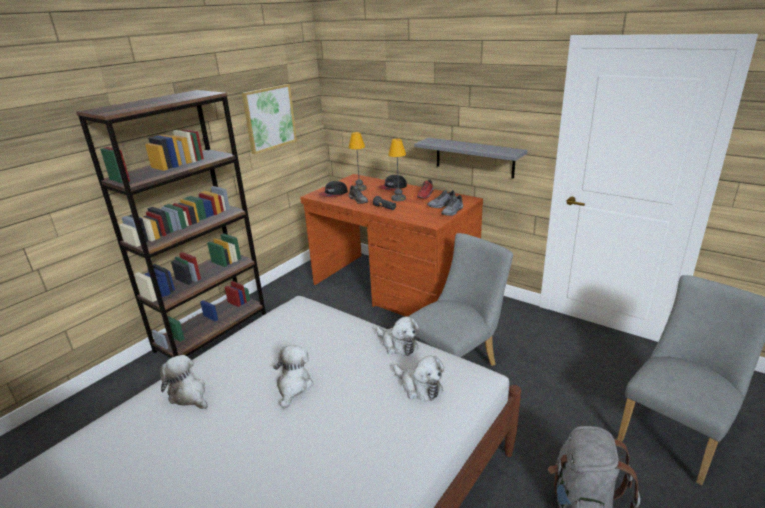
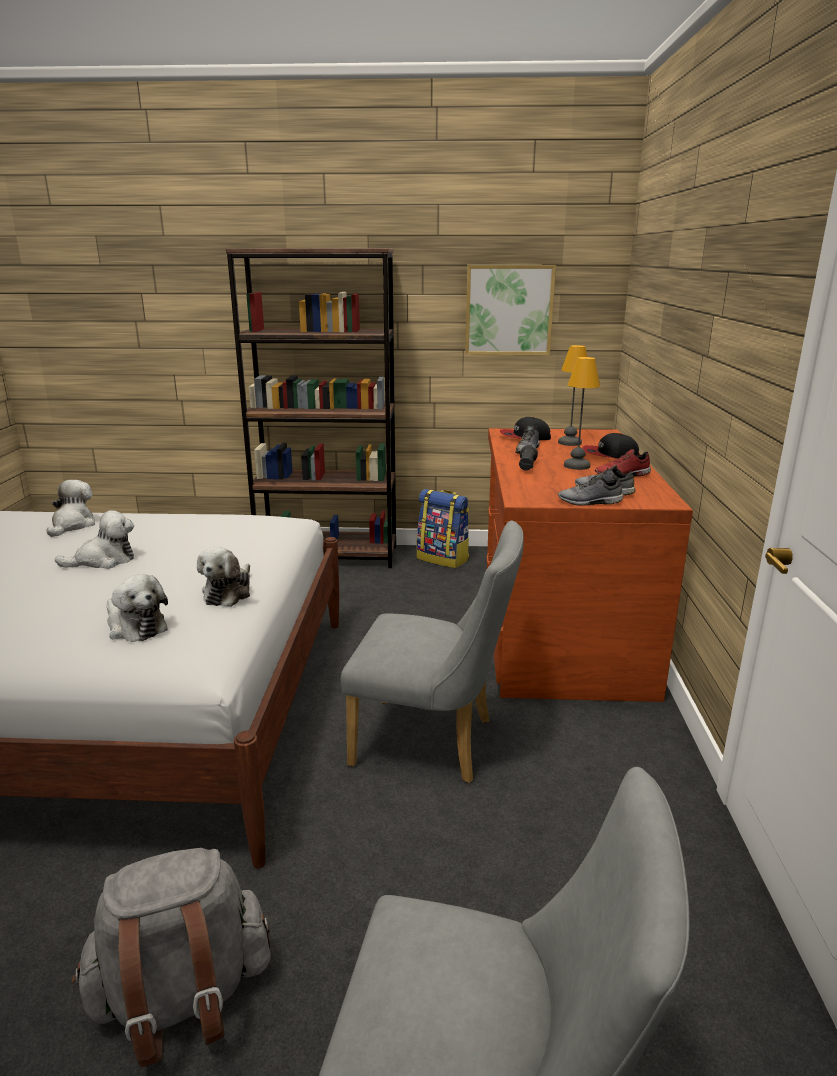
camera: 55 degrees right, 5 degrees down
plush toy [393,356,444,401] -> plush toy turned 60 degrees counterclockwise [107,574,168,642]
grey shelf [414,138,528,179] -> none
none -> backpack [417,489,469,568]

